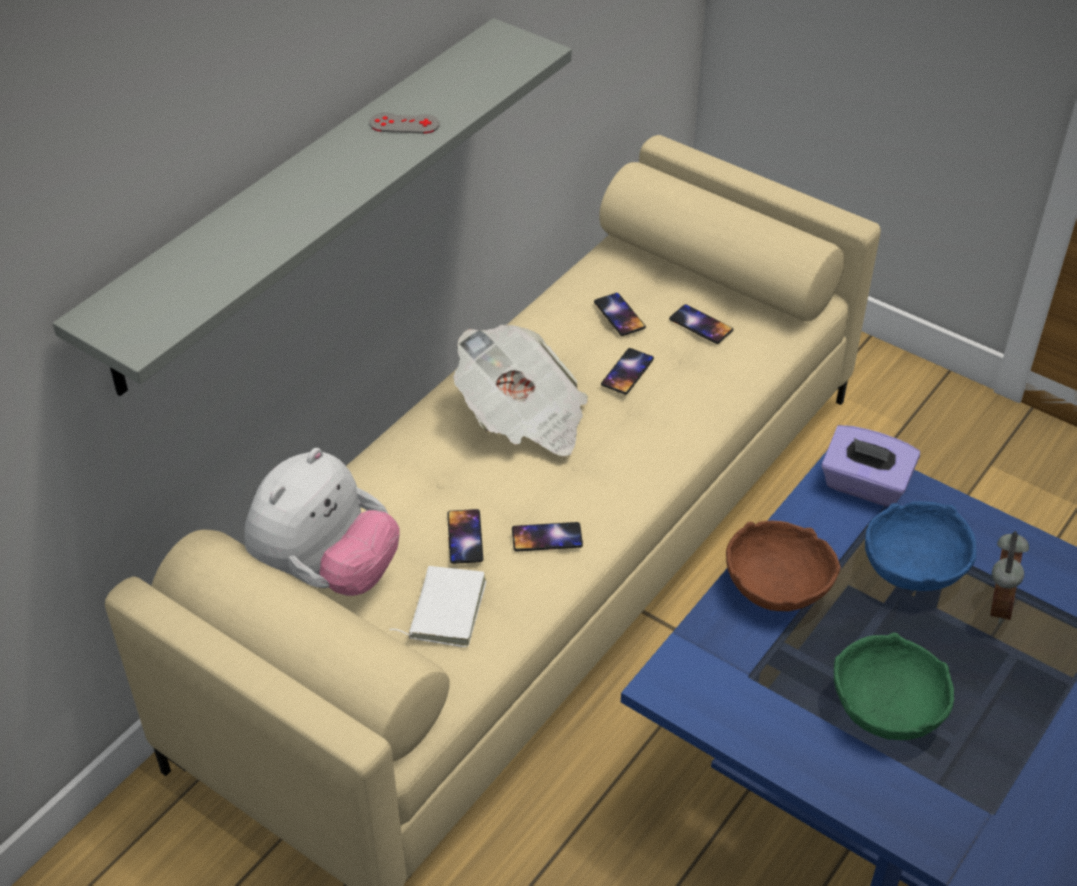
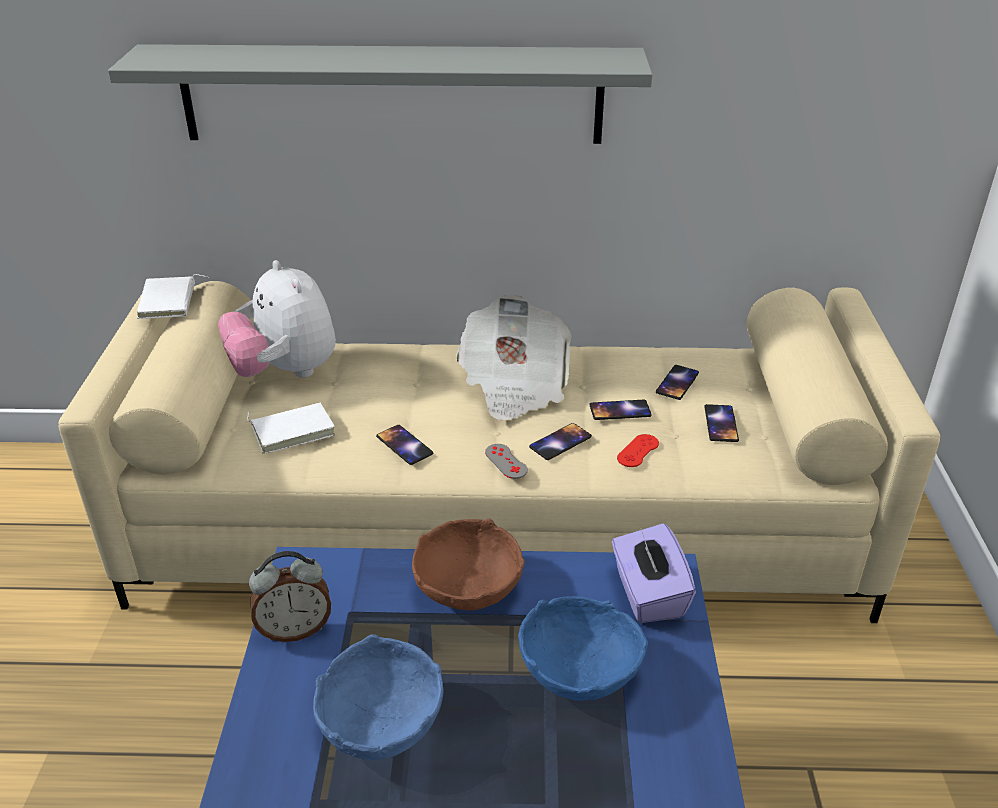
camera: 55 degrees right, 10 degrees down
plush toy [244,448,399,596] -> plush toy turned 60 degrees clockwise [218,260,336,378]
grey game controller [369,113,440,134] -> grey game controller moved to [485,444,528,479]
phone [447,509,483,564] -> phone moved to [529,423,592,460]
green bowl [834,633,954,740] -> blue bowl [313,634,443,760]
alarm clock [990,531,1029,624] -> alarm clock moved to [249,551,331,642]
none -> white book [137,274,209,319]
none -> red game controller [617,434,659,467]

